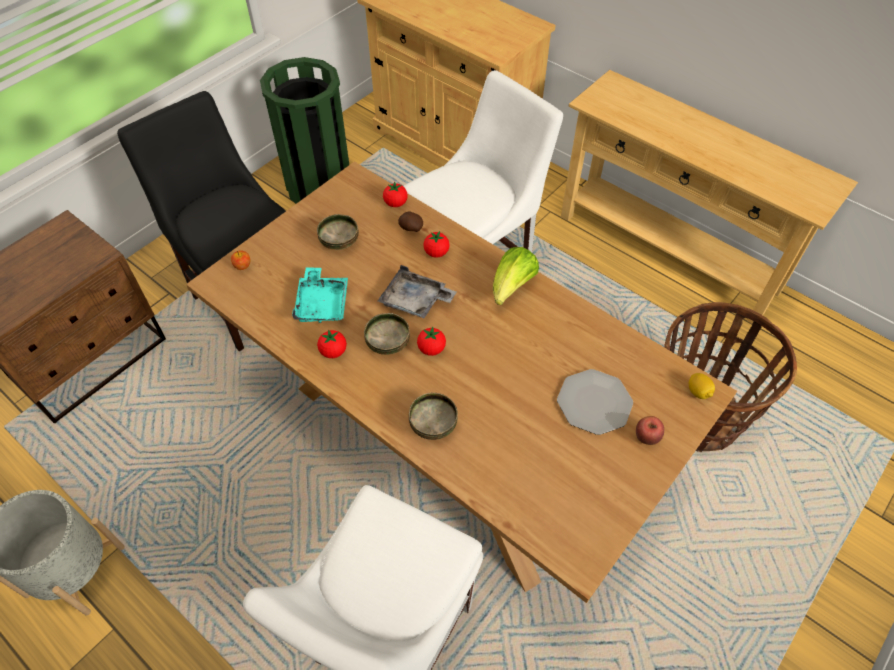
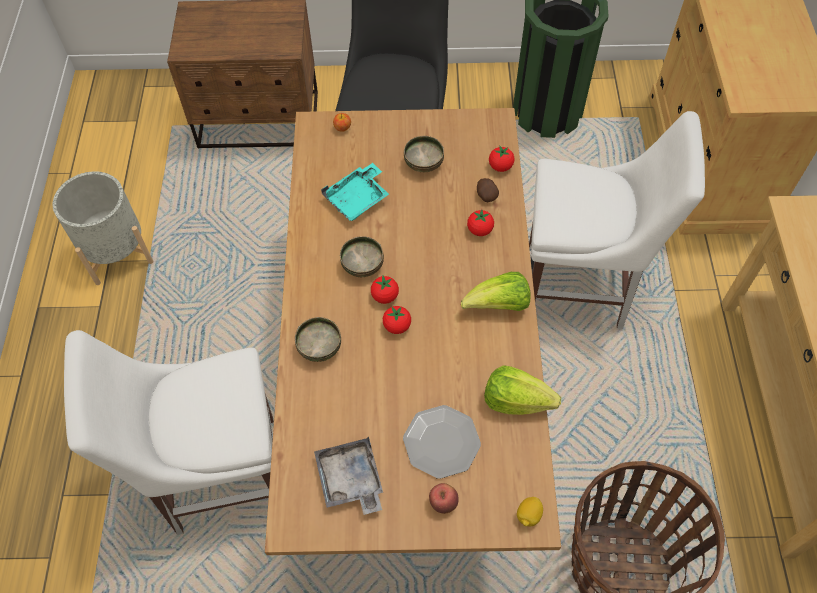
camera: 50 degrees right, 5 degrees up
tomato [317,329,347,358] -> tomato moved to [383,306,411,334]
grey tray [378,265,456,318] -> grey tray moved to [314,436,383,515]
none -> lettuce [484,366,561,415]

